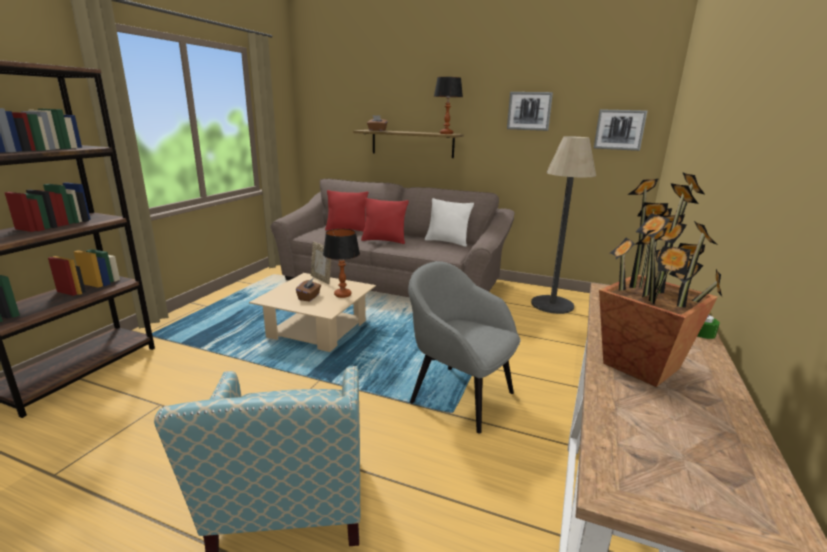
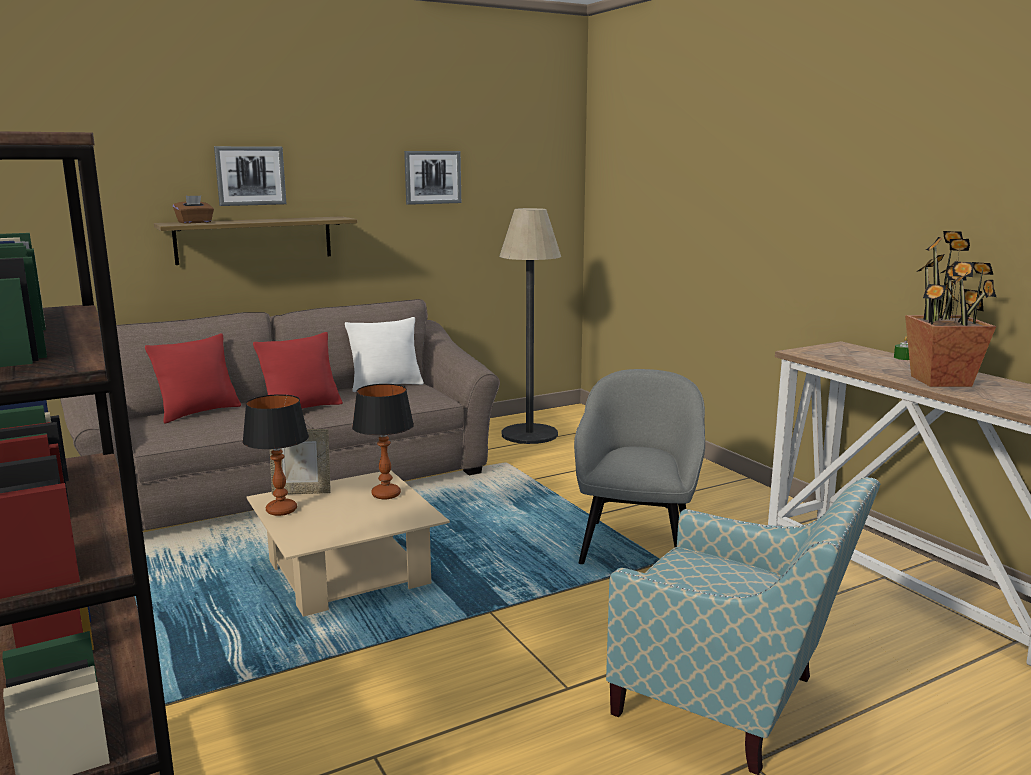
camera: 50 degrees left, 5 degrees down
brown tissue box [296,279,321,302] -> none
grey armchair [408,261,521,434] -> grey armchair turned 120 degrees clockwise [574,369,705,564]
table lamp [434,77,463,134] -> table lamp moved to [242,394,309,516]
picture [594,109,647,151] -> picture moved to [214,146,287,206]

